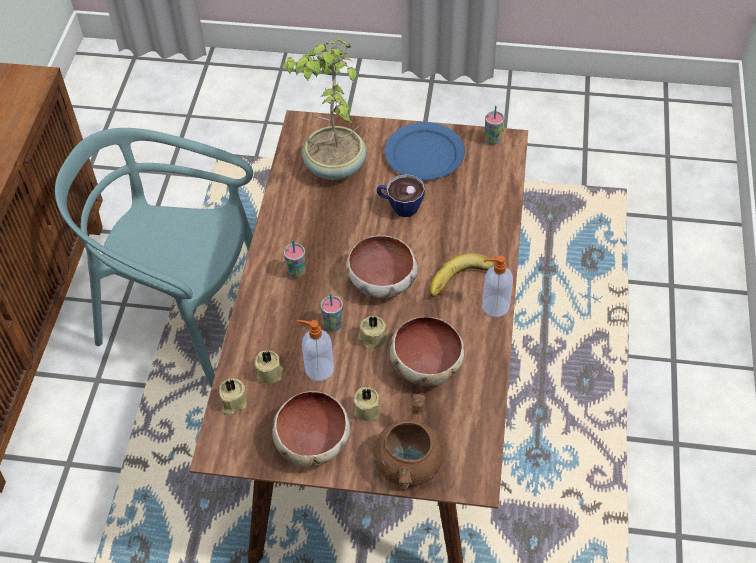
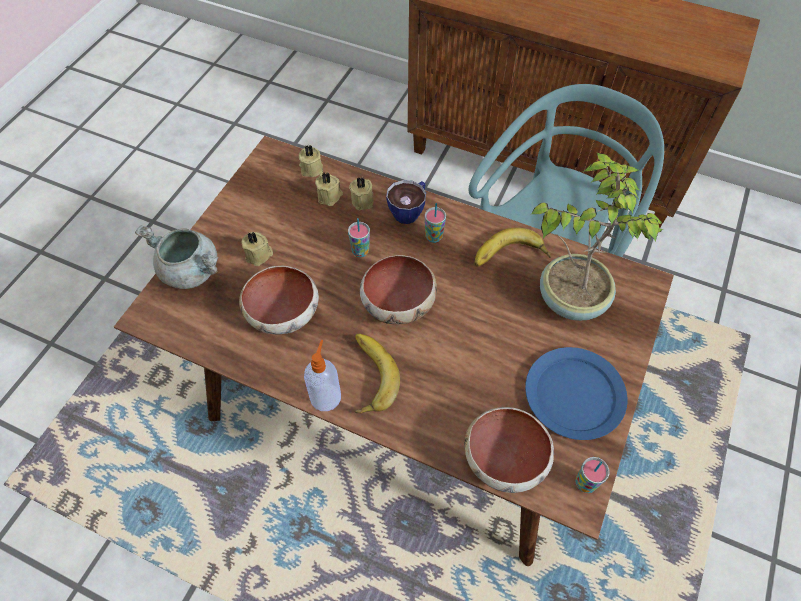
camera: 105 degrees right, 5 degrees up
bowl [272,391,350,467] -> bowl moved to [464,407,554,493]
soap dispenser [297,320,334,381] -> none
beige candle [358,316,387,349] -> beige candle moved to [349,177,373,210]
brown cooking pot [374,394,442,489] -> grey cooking pot [135,225,218,289]
cup [376,174,425,217] -> cup moved to [386,180,426,224]
none -> banana [475,228,551,266]

